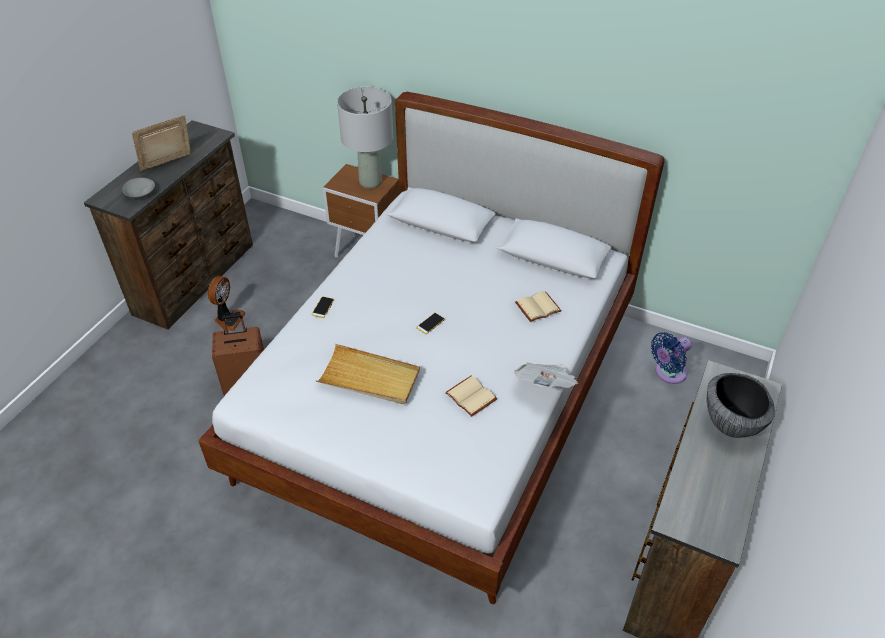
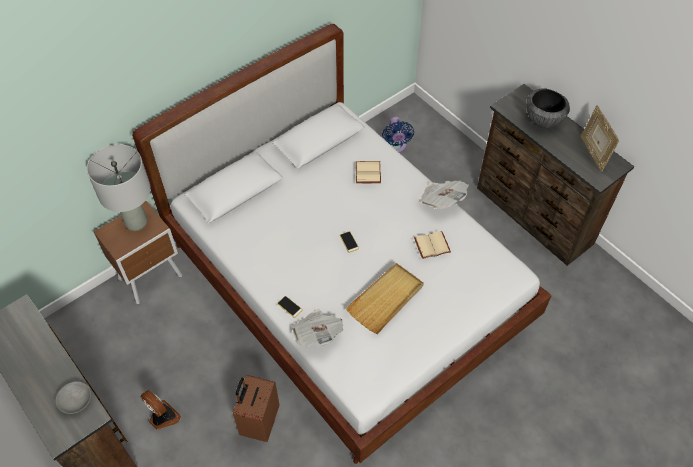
camera: 65 degrees left, 10 degrees up
picture frame [132,115,191,171] -> picture frame moved to [581,105,619,172]
none -> newspaper [292,309,344,347]

